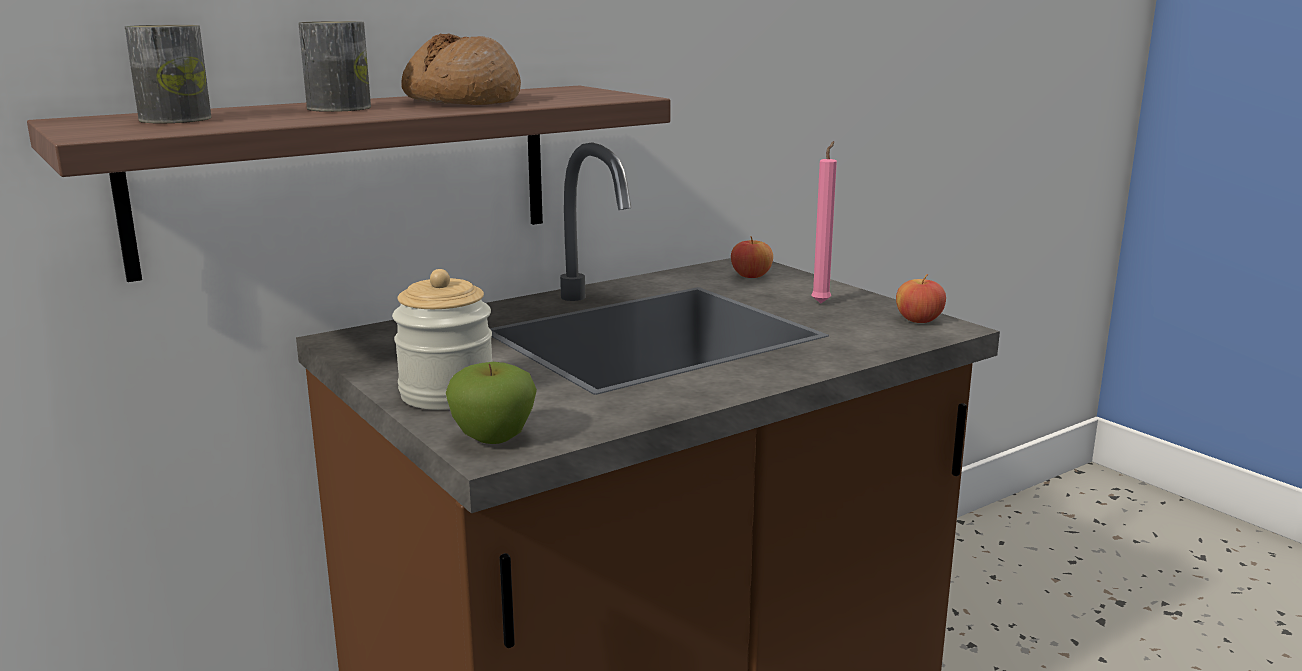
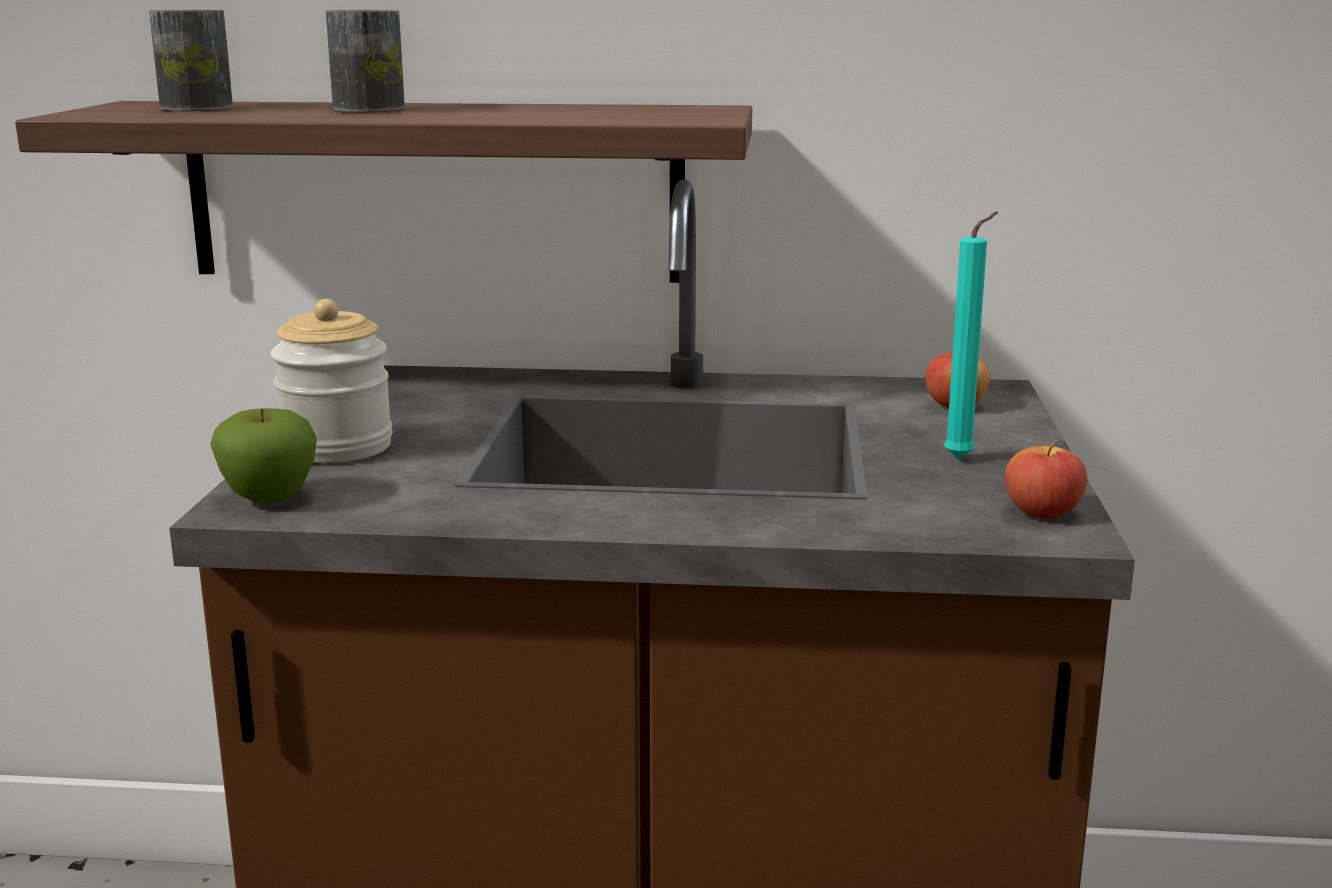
camera: 40 degrees right, 0 degrees up
bread [401,33,521,105] -> none
pink candle [811,141,837,304] -> turquoise candle [944,212,998,459]

